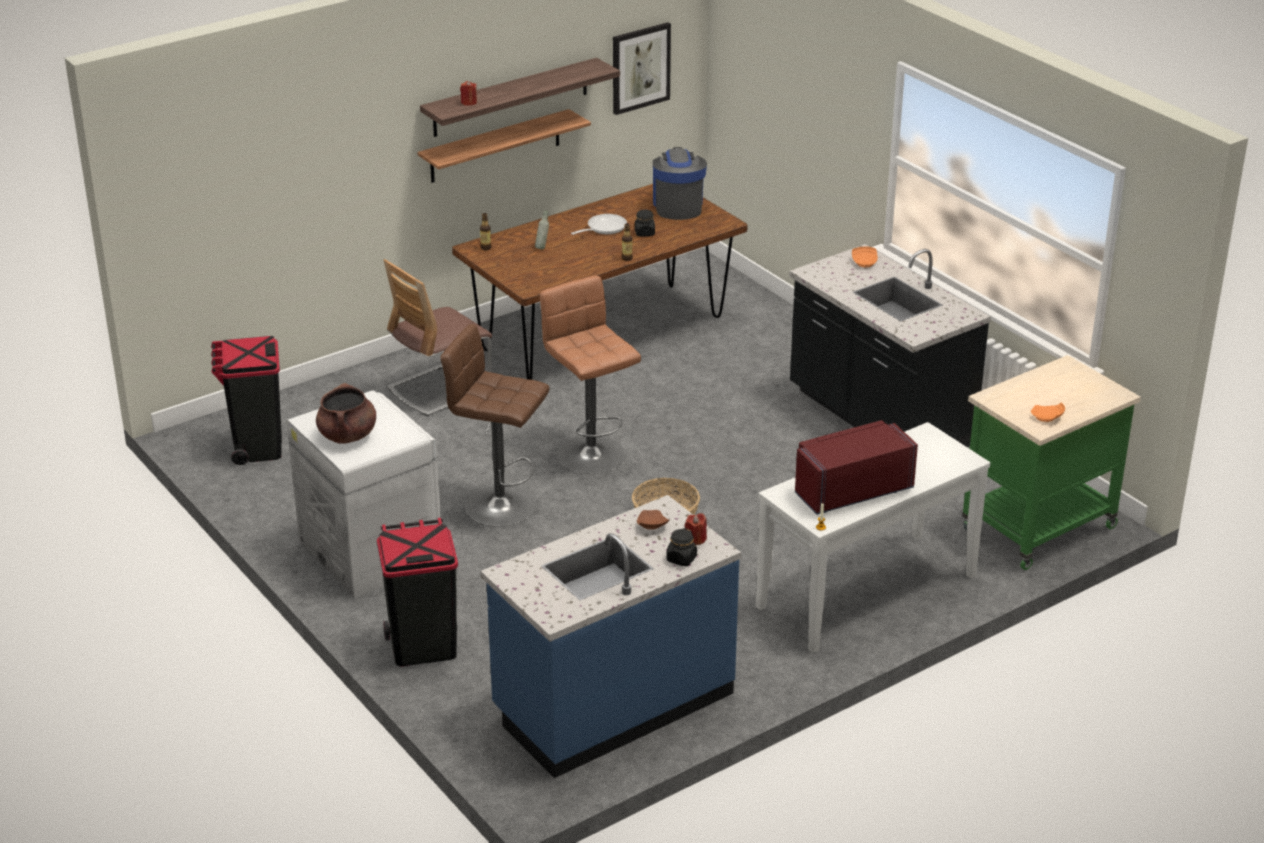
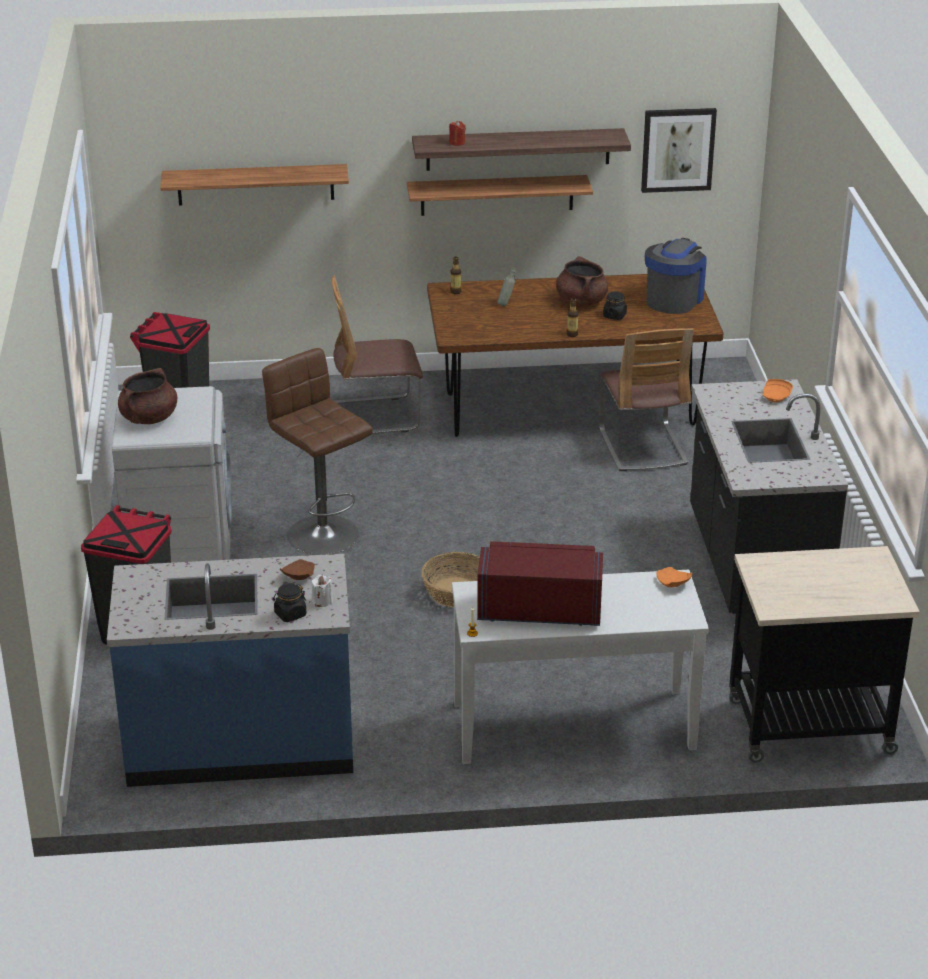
camera: 30 degrees right, 0 degrees up
brown stool [540,276,641,474] -> none
frying pan [571,214,627,235] -> brown cooking pot [556,256,608,307]
red candle [685,513,707,545] -> white candle [312,575,333,607]
green cart [962,355,1141,570] -> black cart [729,546,920,763]
orange plate [1031,403,1065,422] -> orange plate moved to [656,567,692,587]
none -> shelf [160,164,349,206]
none -> chair [599,328,694,471]

